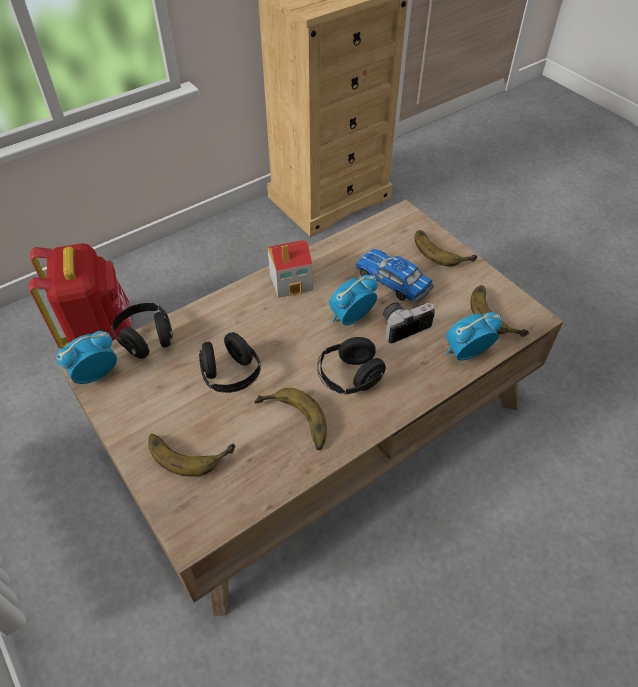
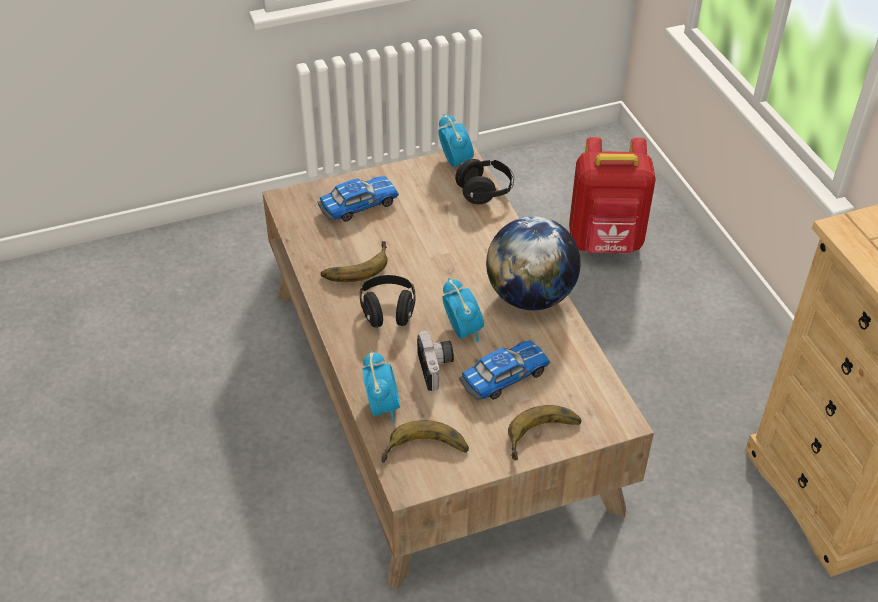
camera: 105 degrees right, 5 degrees down
banana [148,434,235,476] -> toy car [318,176,399,222]
black headphones [199,332,261,393] -> none
toy house [267,240,313,298] -> globe [486,216,581,310]

